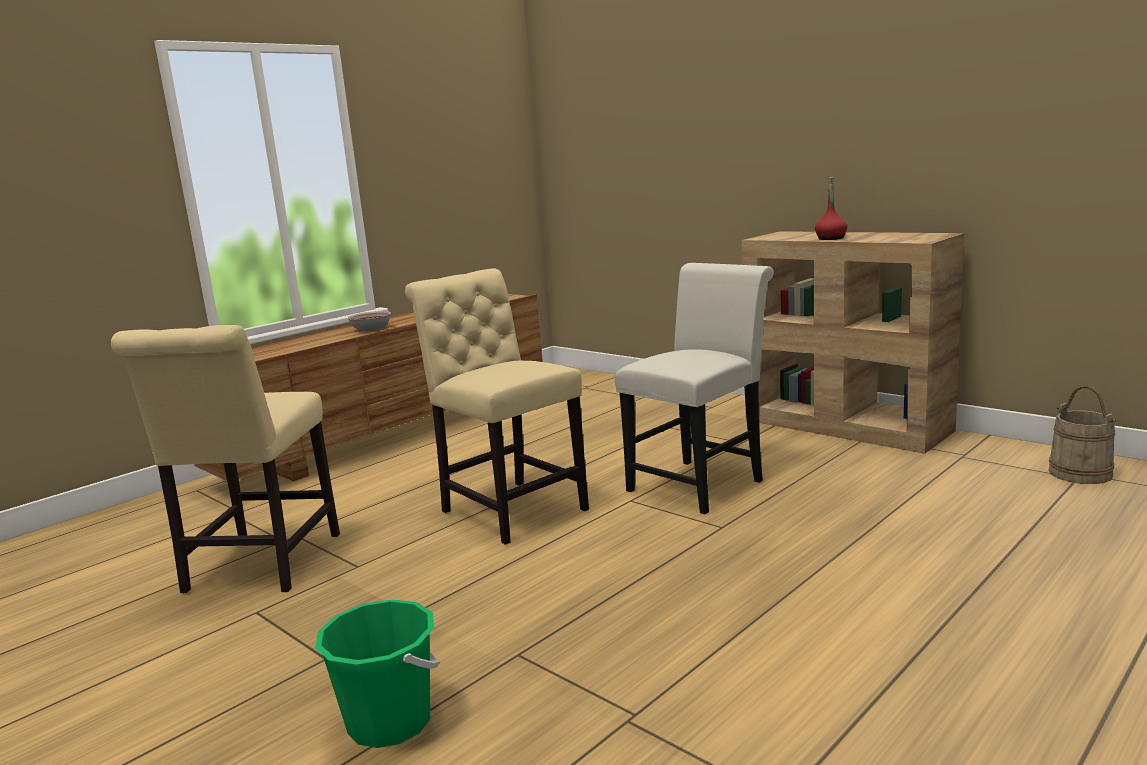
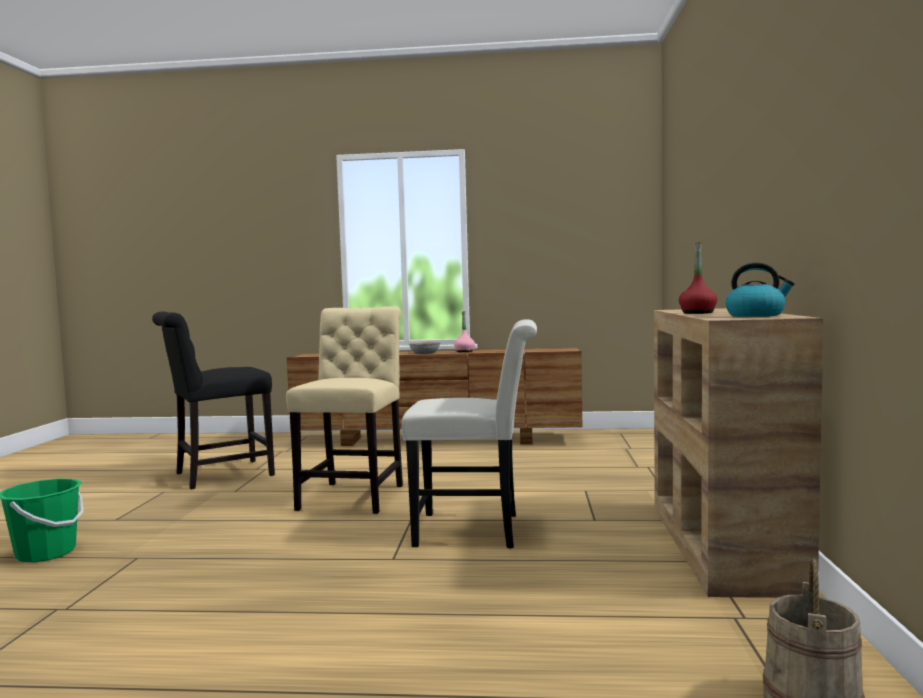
camera: 50 degrees right, 10 degrees down
beige chair [111,325,340,593] -> black chair [152,312,275,489]
none -> pink bottle [454,311,475,352]
none -> kettle [725,263,795,317]

